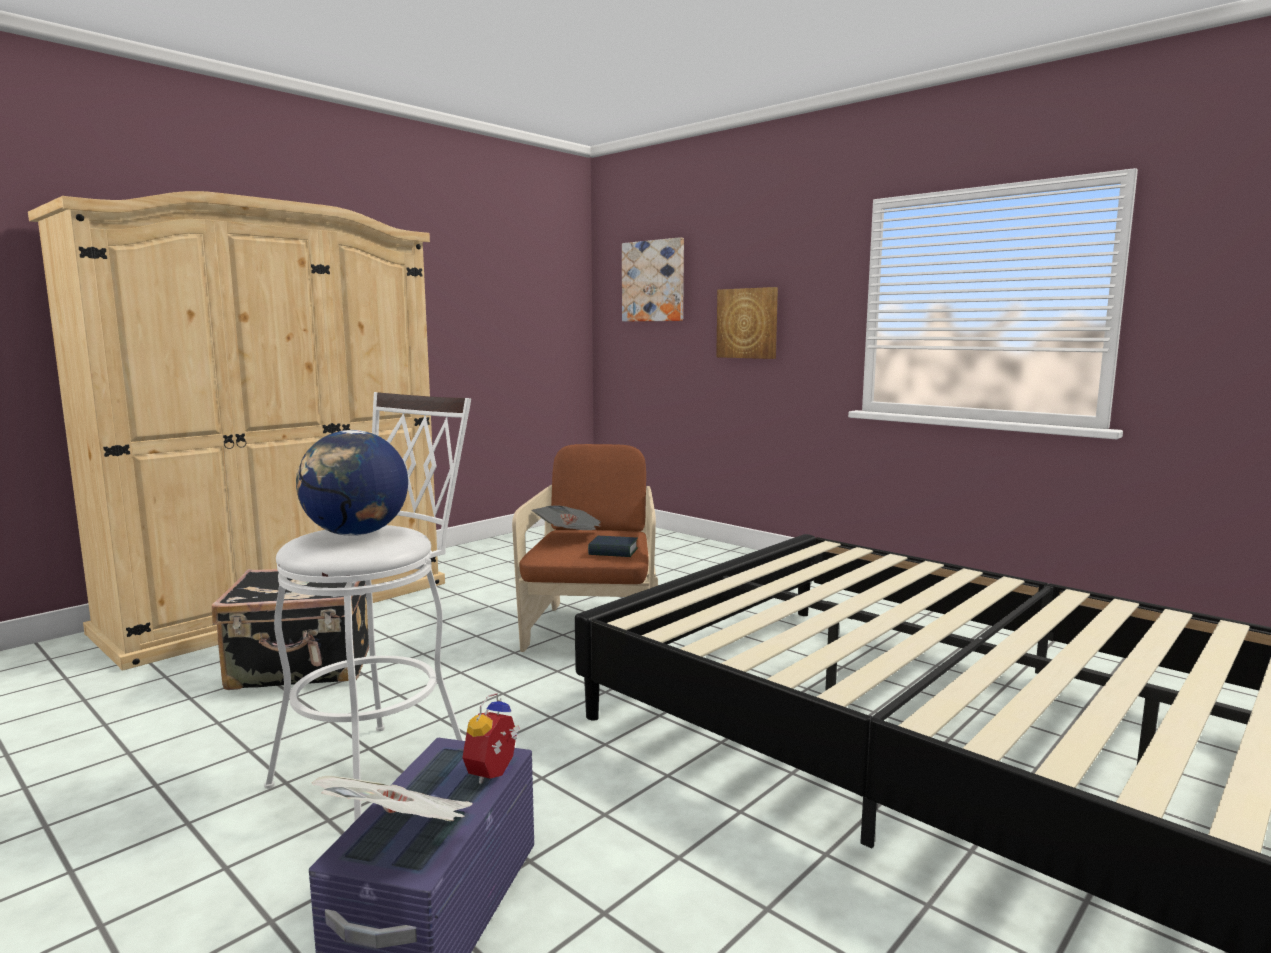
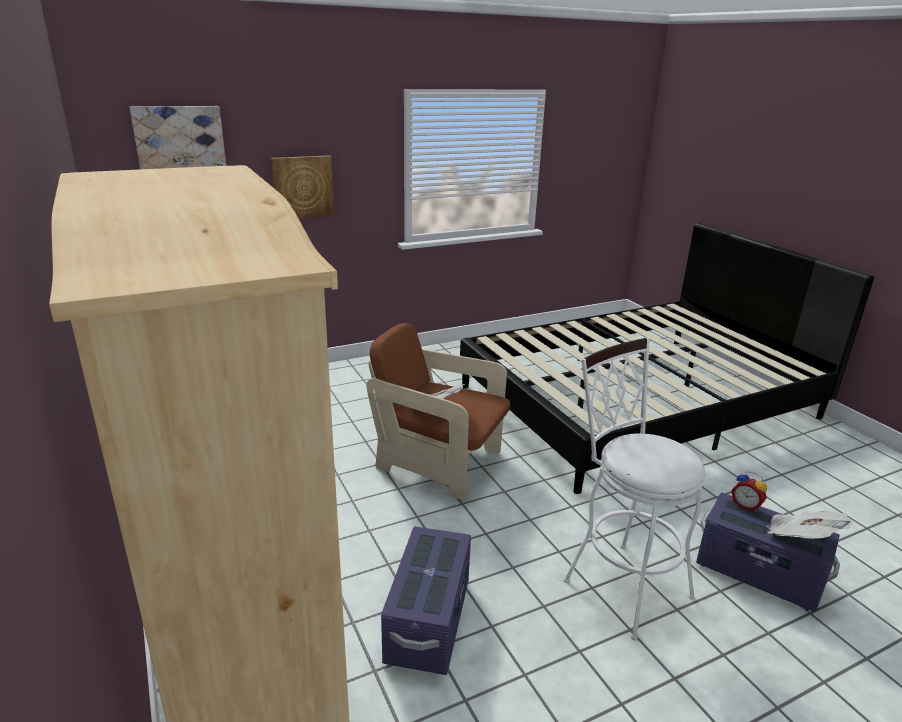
camera: 70 degrees left, 15 degrees up
black suitcase [212,569,369,690] -> purple storage box [381,527,471,675]
globe [296,430,408,536] -> none
book [588,536,638,557] -> none

